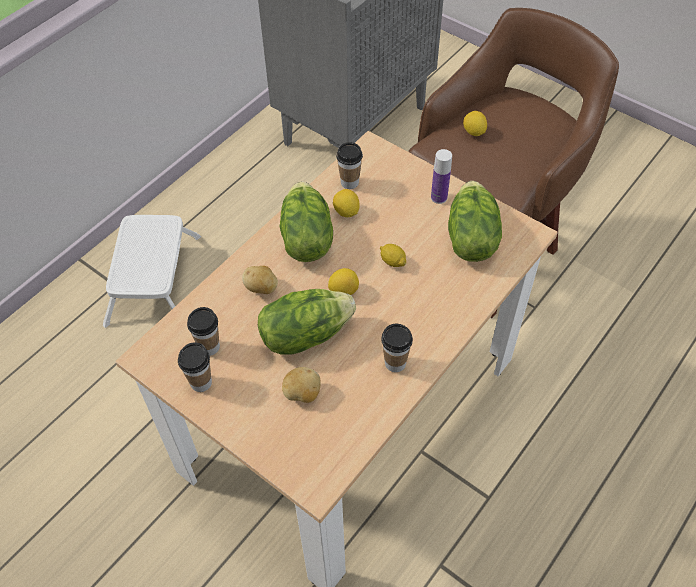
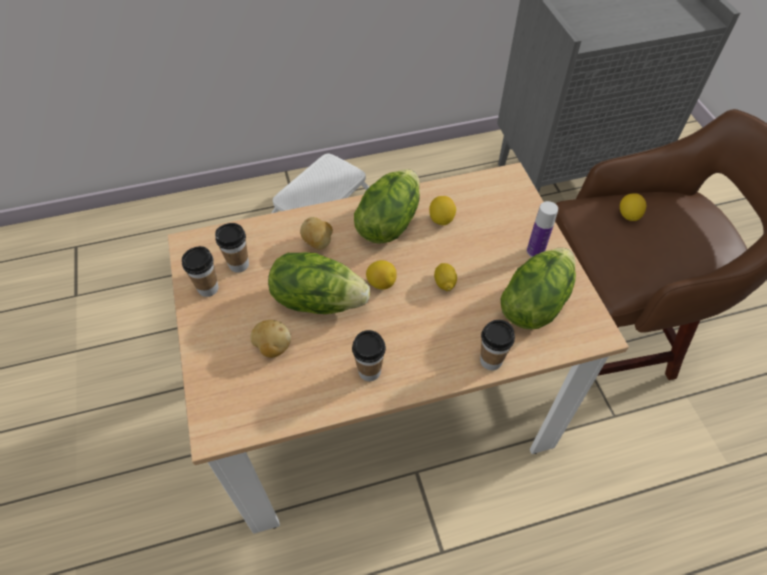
camera: 35 degrees right, 0 degrees up
cup [336,142,363,189] -> cup moved to [480,320,515,370]

